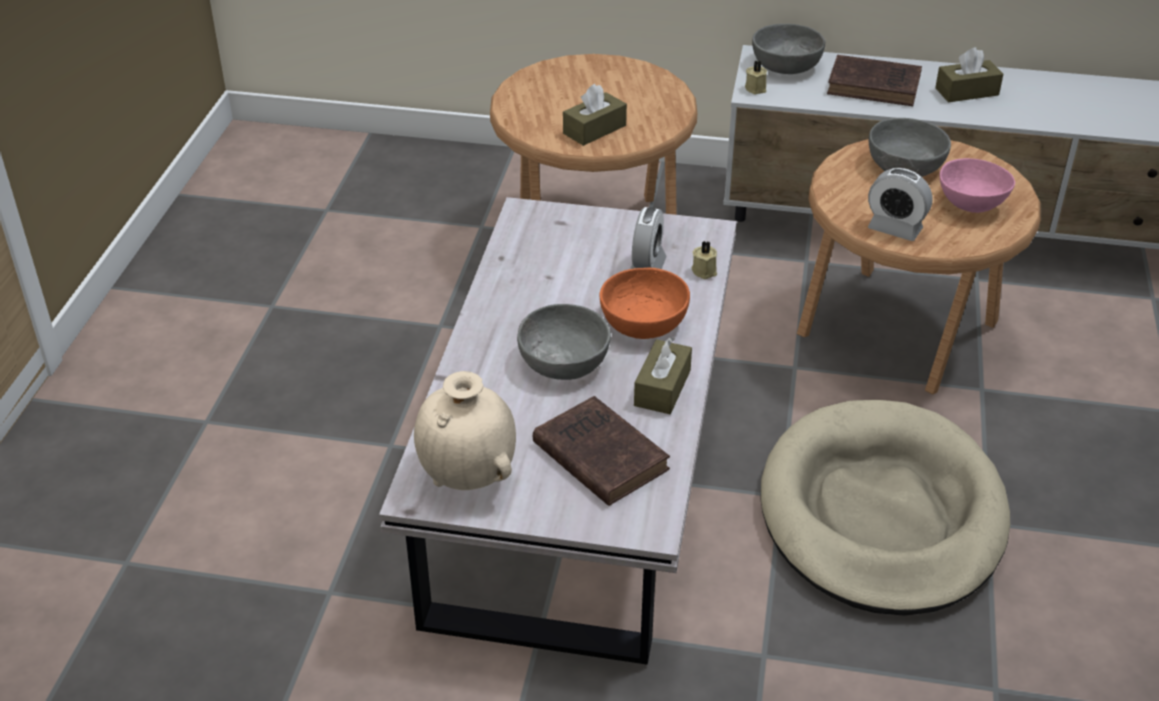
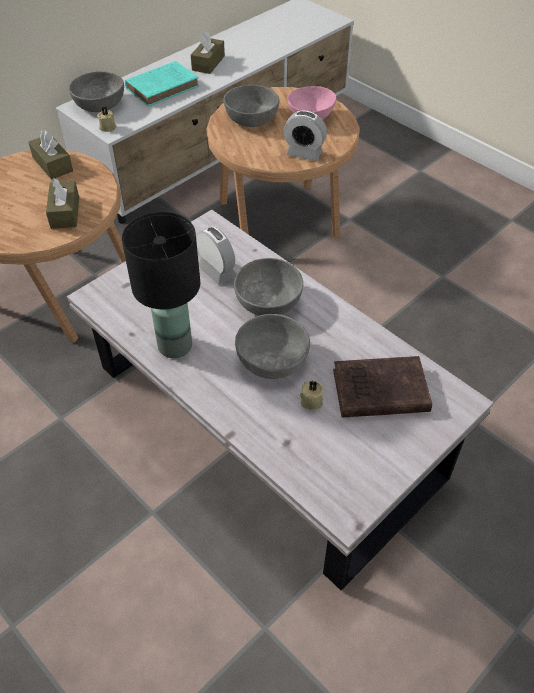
camera: 55 degrees left, 10 degrees up
beige vase [414,371,516,490] -> none
orange bowl [600,267,690,339] -> grey bowl [234,258,303,316]
brown tissue box [634,337,692,414] -> brown tissue box moved to [28,130,73,179]
beige candle [692,241,717,279] -> beige candle moved to [300,381,323,410]
beige dog bed [760,400,1010,616] -> none
brown book [827,55,922,106] -> turquoise book [125,61,199,107]
alarm clock [868,168,933,241] -> alarm clock turned 45 degrees clockwise [284,110,327,161]
none -> black table lamp [122,212,200,358]

